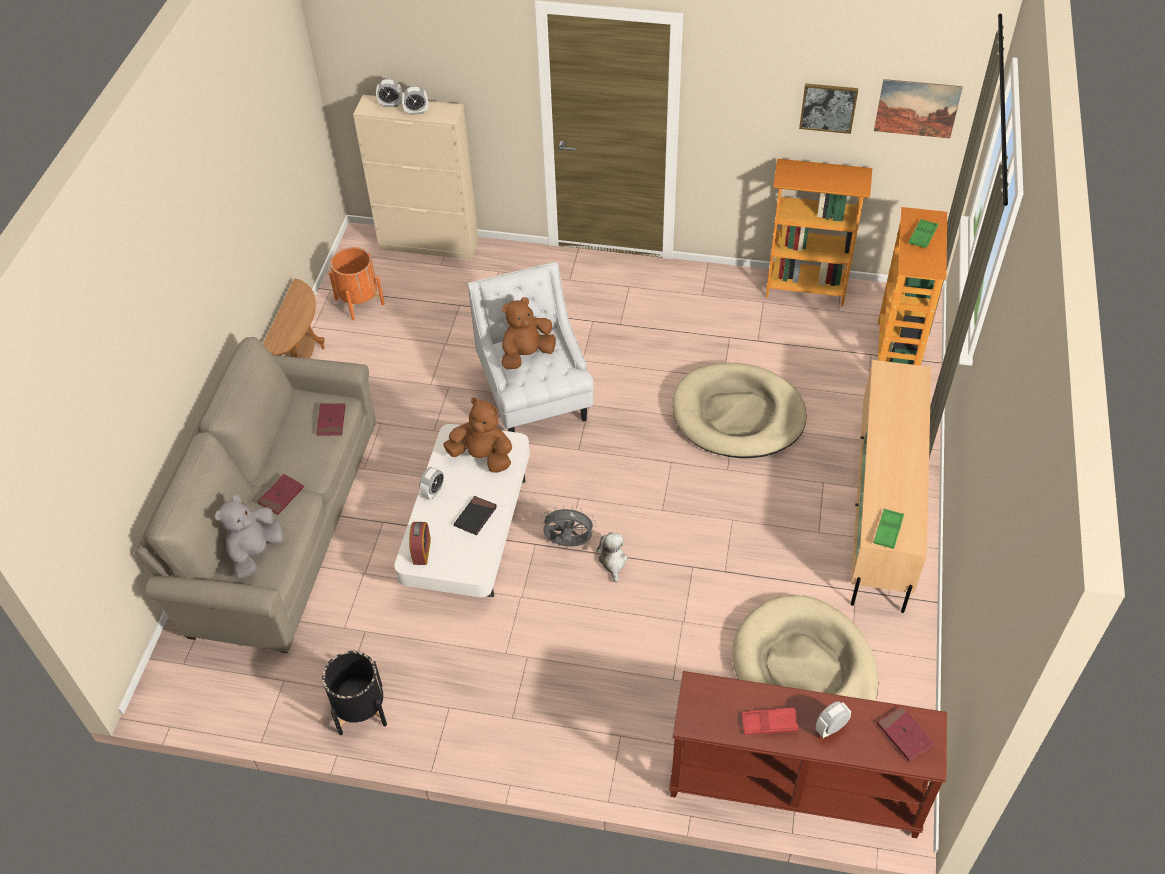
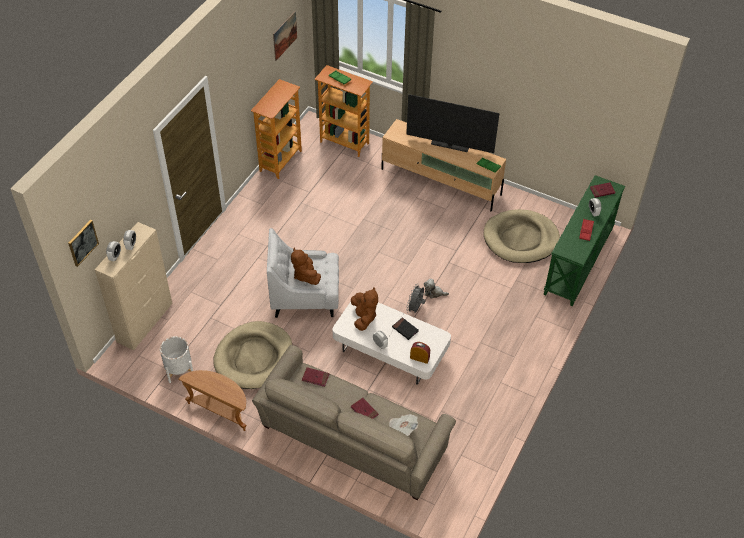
camera: 75 degrees left, 0 degrees up
grey plush toy [215,495,284,579] -> newspaper [389,414,418,436]
black planter [322,651,387,735] -> none
orange planter [329,247,385,320] -> white planter [160,336,193,383]
brown plush toy [443,398,512,473] -> brown plush toy turned 135 degrees clockwise [351,287,378,331]
brown console table [669,671,947,838] -> green console table [544,175,625,306]
beige dog bed [673,363,807,458] -> beige dog bed moved to [213,321,292,389]
picture [799,83,858,134] -> picture moved to [68,220,99,267]
none -> television [406,94,499,153]

